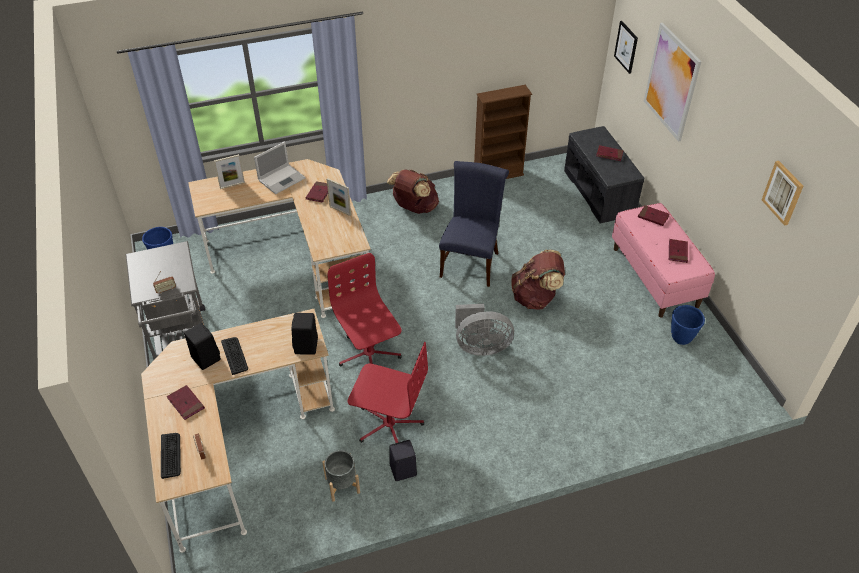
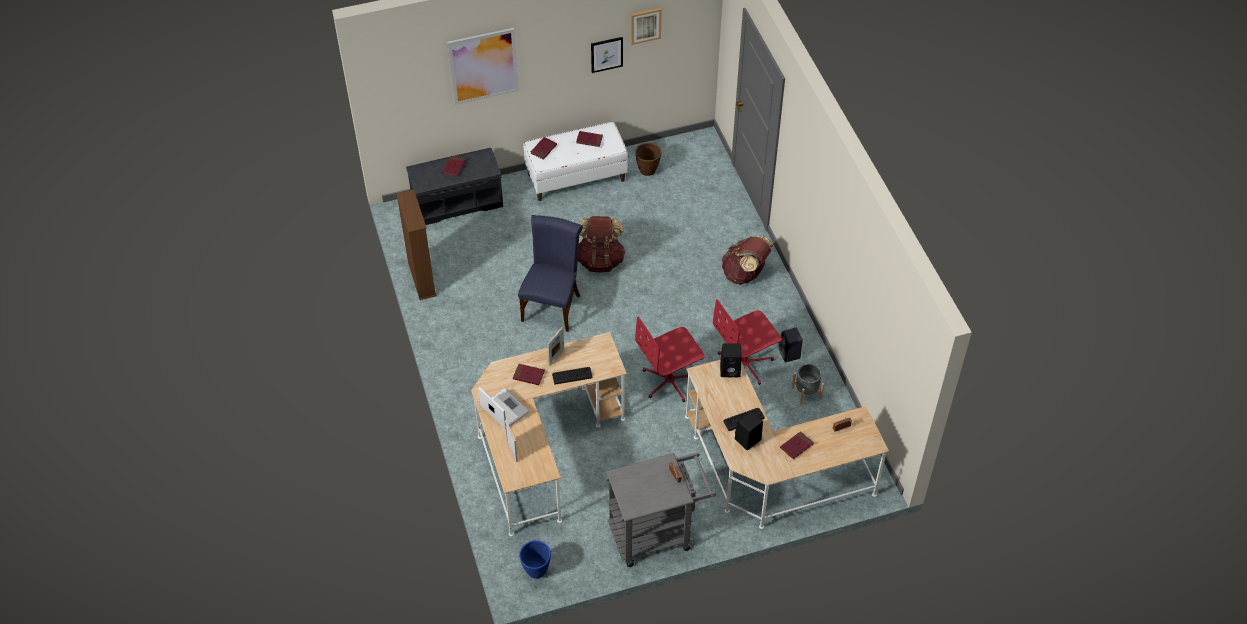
camera: 90 degrees left, 5 degrees up
keyboard [161,433,181,479] -> keyboard moved to [552,367,593,384]
red office chair [348,342,428,443] -> red office chair turned 135 degrees counterclockwise [713,299,782,385]
brown backpack [387,170,439,214] -> brown backpack moved to [721,236,774,285]
blue chair [439,161,509,287] -> blue chair turned 90 degrees clockwise [518,215,583,332]
grey fan [455,304,514,356] -> none
pink bench [612,203,715,317] -> white bench [523,122,628,201]
picture [614,21,638,74] -> picture moved to [591,37,623,73]
blue planter [671,305,705,345] -> brown planter [635,143,661,176]

